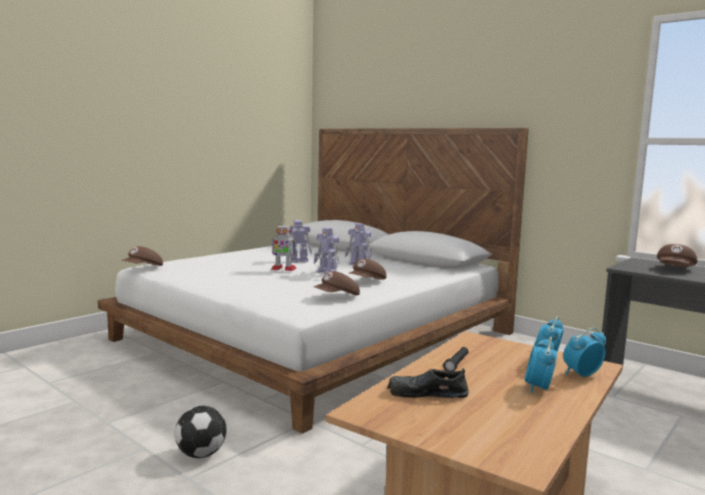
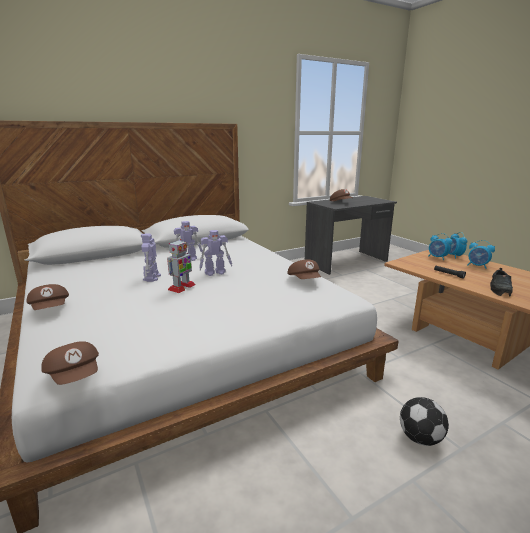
camera: 70 degrees left, 10 degrees up
brown cap [348,259,386,280] -> brown cap moved to [27,284,69,310]

